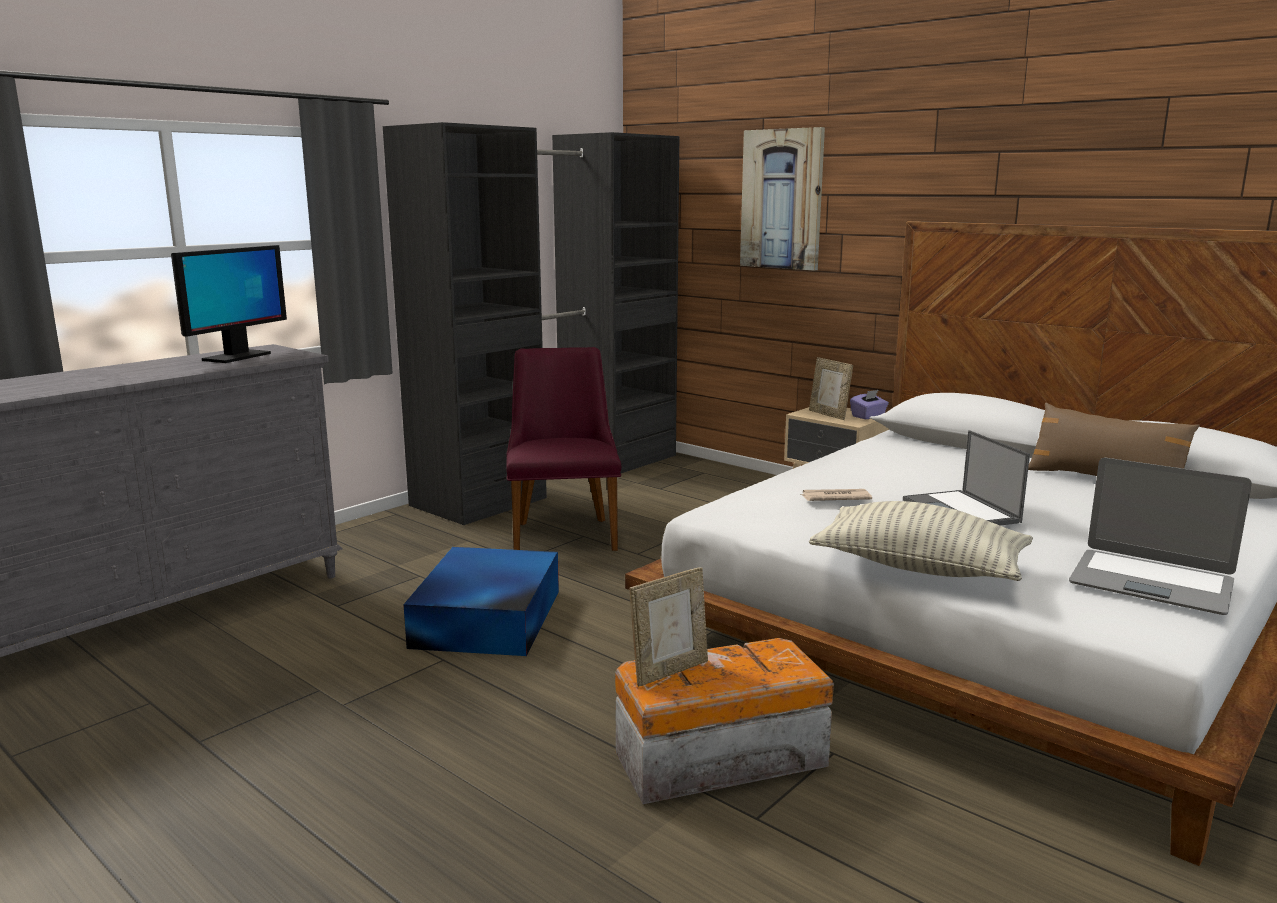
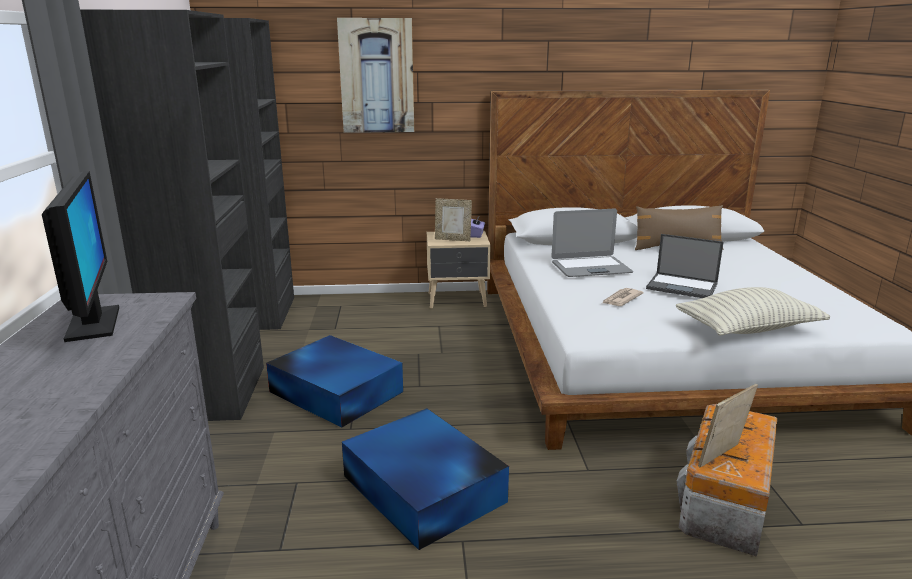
camera: 45 degrees left, 5 degrees up
purple chair [506,347,621,551] -> blue storage box [266,335,403,428]
picture frame [629,567,708,686] -> picture frame turned 135 degrees counterclockwise [698,384,758,467]
laptop [1069,458,1252,615] -> laptop moved to [551,209,633,277]

